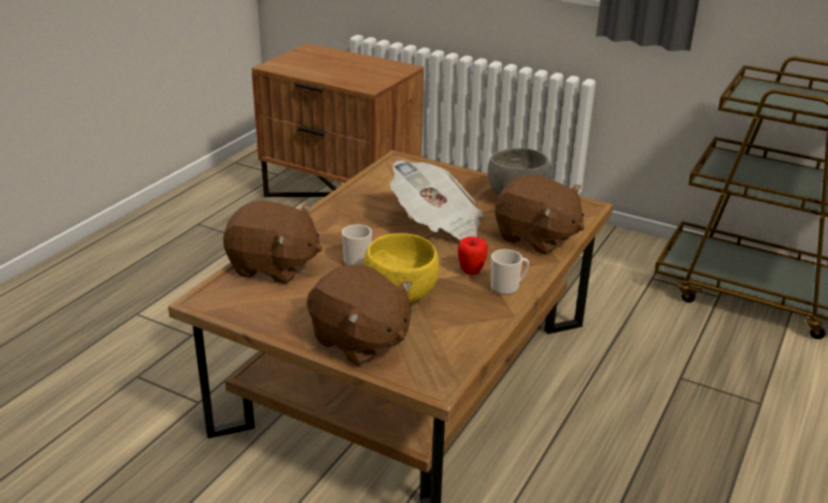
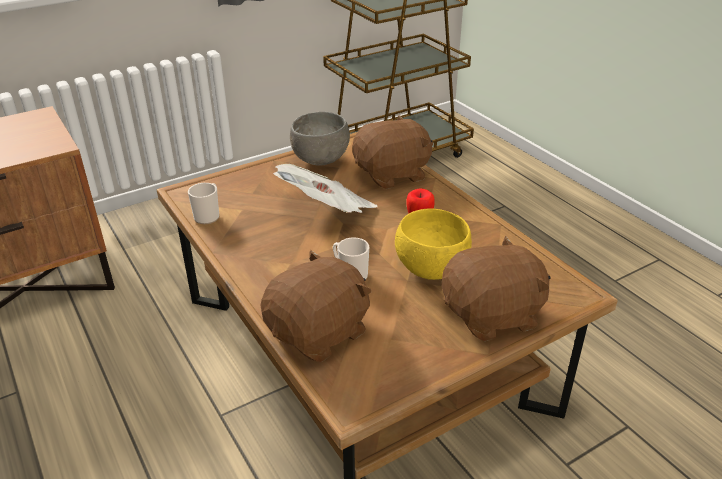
camera: 60 degrees left, 5 degrees up
mug [491,249,529,295] -> mug moved to [188,183,219,224]

